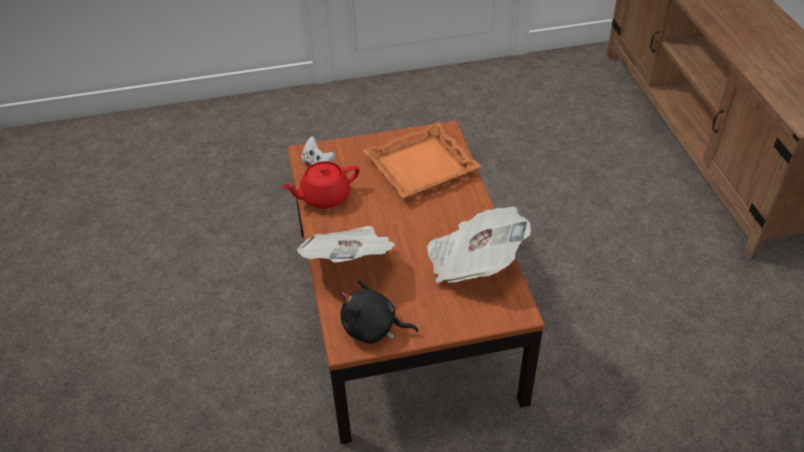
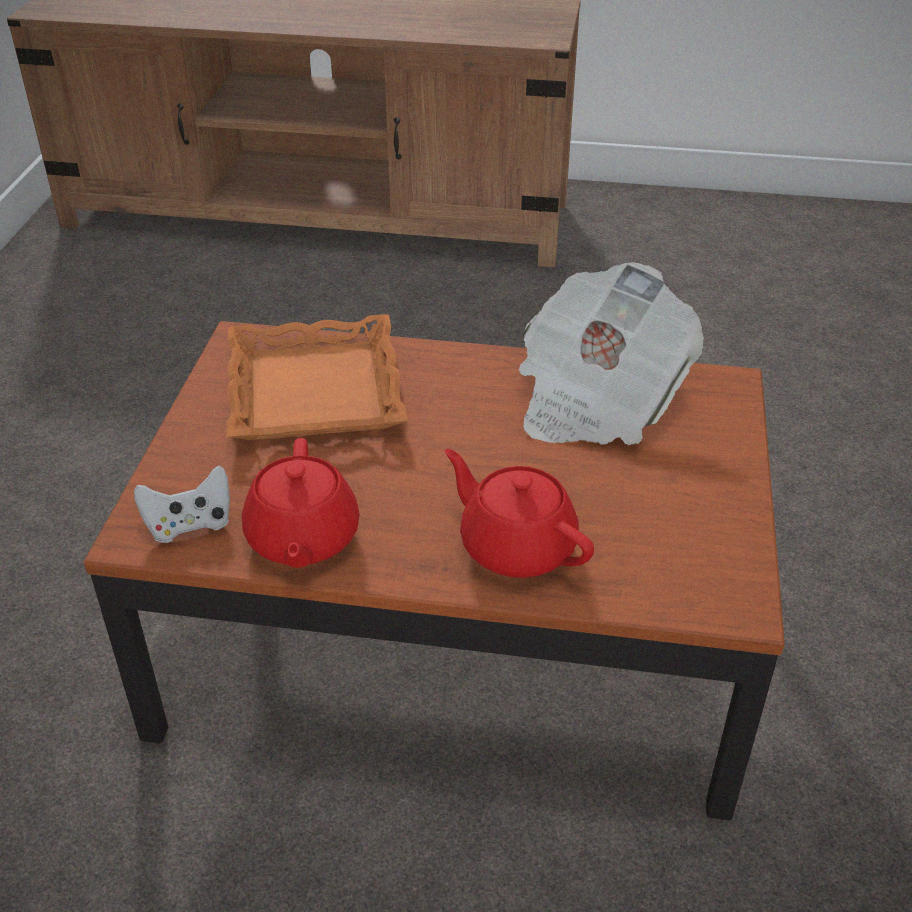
camera: 70 degrees left, 5 degrees down
newspaper [297,226,396,263] -> red teapot [444,449,594,578]
black plush toy [340,280,419,344] -> none

